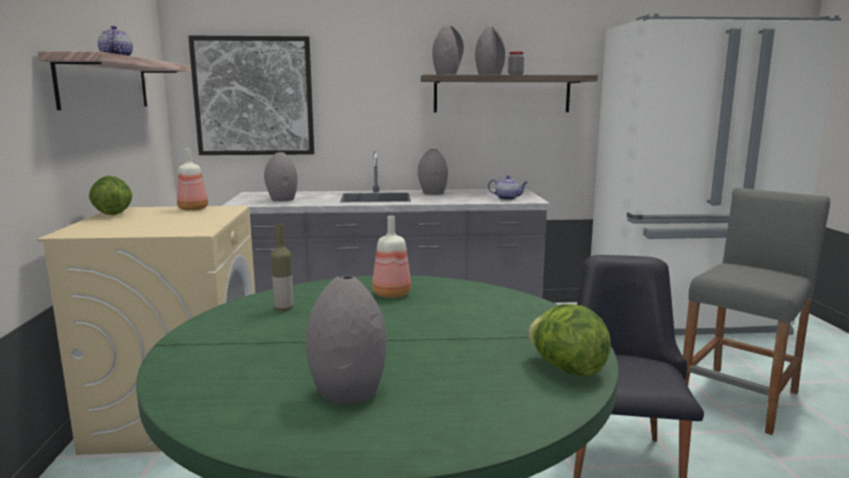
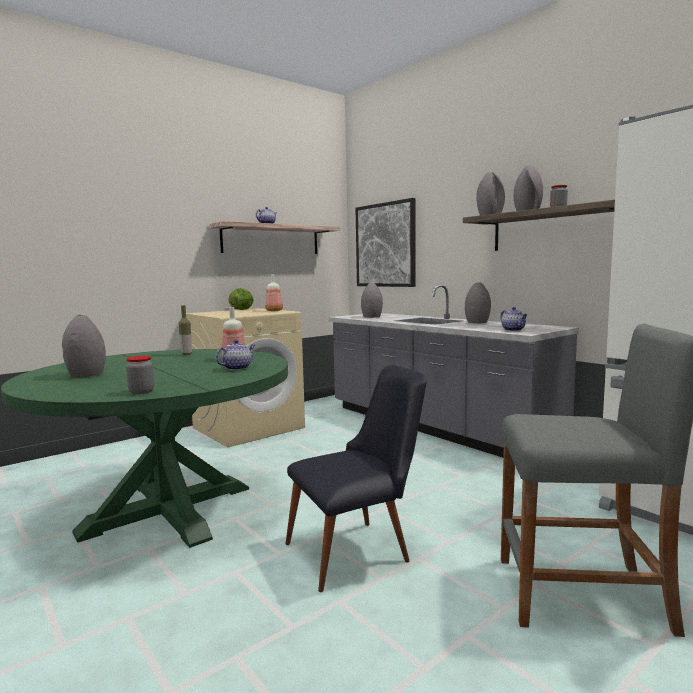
camera: 55 degrees right, 5 degrees down
lettuce [528,304,611,377] -> jar [126,356,154,394]
none -> teapot [215,340,256,370]

